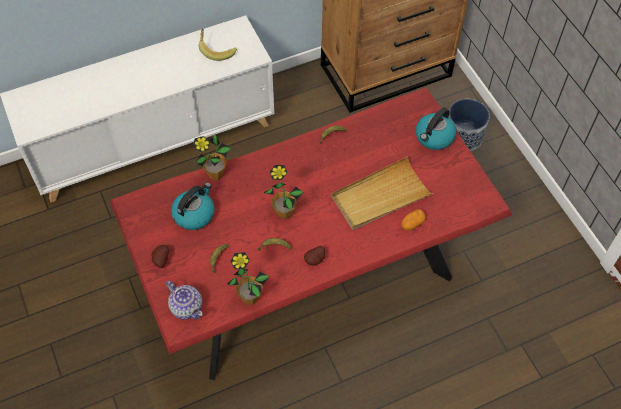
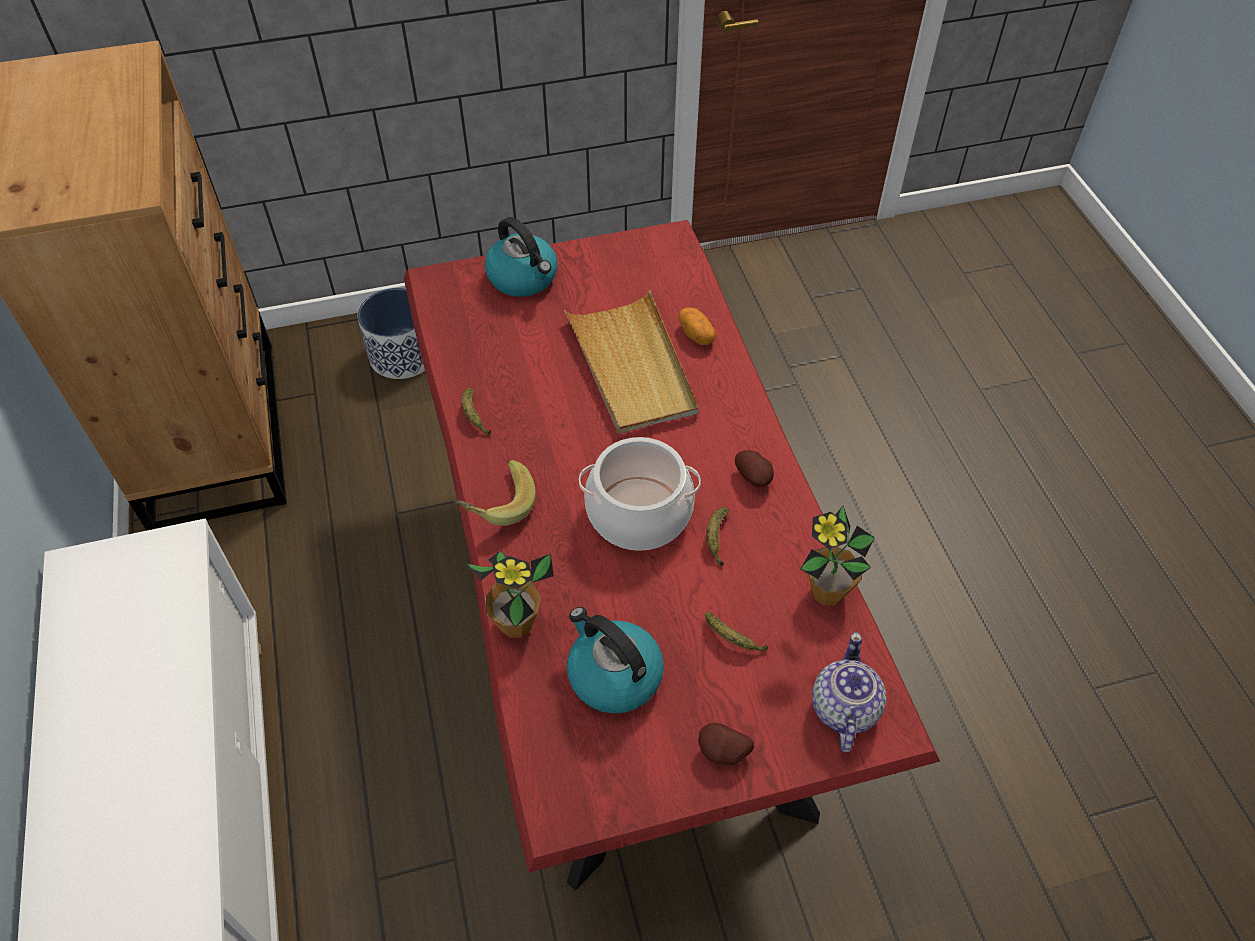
camera: 80 degrees left, 5 degrees down
teapot [166,281,203,320] -> teapot turned 45 degrees counterclockwise [812,632,886,752]
banana [199,28,237,61] -> banana moved to [455,460,535,526]
potted plant [264,165,303,219] -> cooking pot [579,437,701,551]

